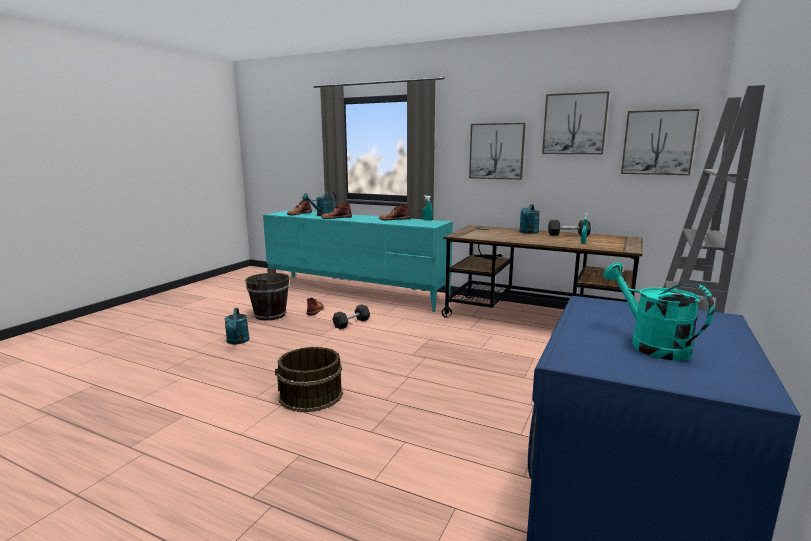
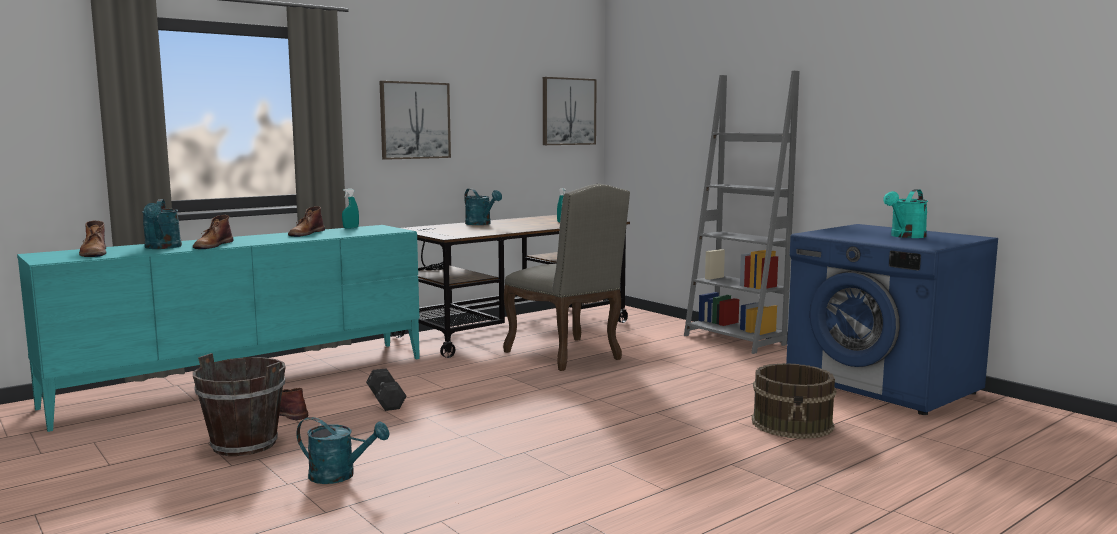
camera: 65 degrees left, 5 degrees down
brown bucket [275,347,343,412] -> brown bucket moved to [752,363,836,439]
picture [542,91,609,154] -> none
grey dumbbell [548,220,591,236] -> none
turquoise watering can [603,262,714,361] -> turquoise watering can turned 45 degrees counterclockwise [883,189,928,238]
none -> grey chair [503,184,630,371]

